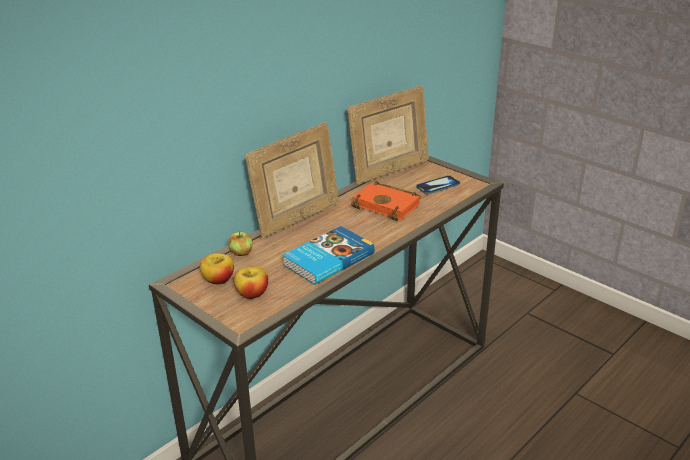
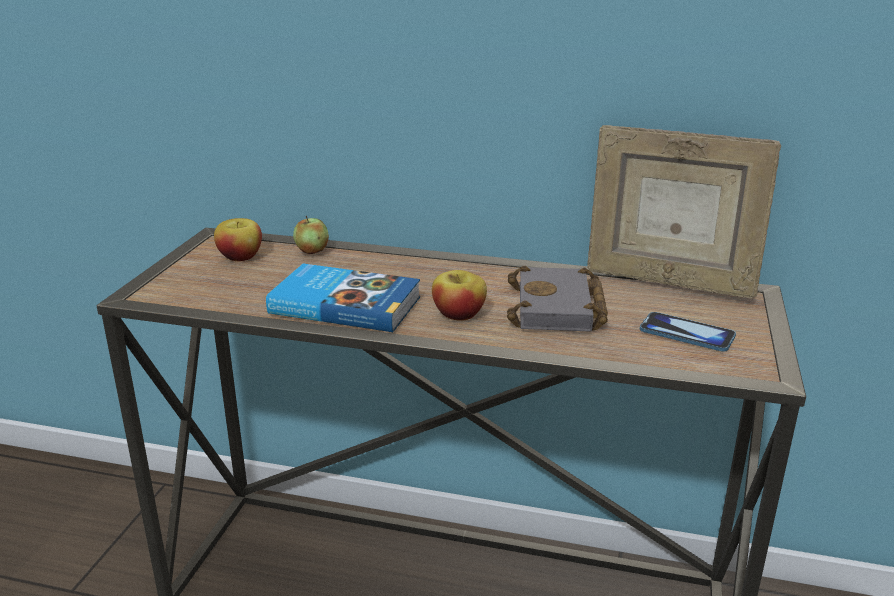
camera: 60 degrees right, 5 degrees down
apple [234,266,268,299] -> apple moved to [432,270,487,321]
picture frame [245,122,339,238] -> none
orange book [351,181,421,221] -> grey book [507,266,608,332]

